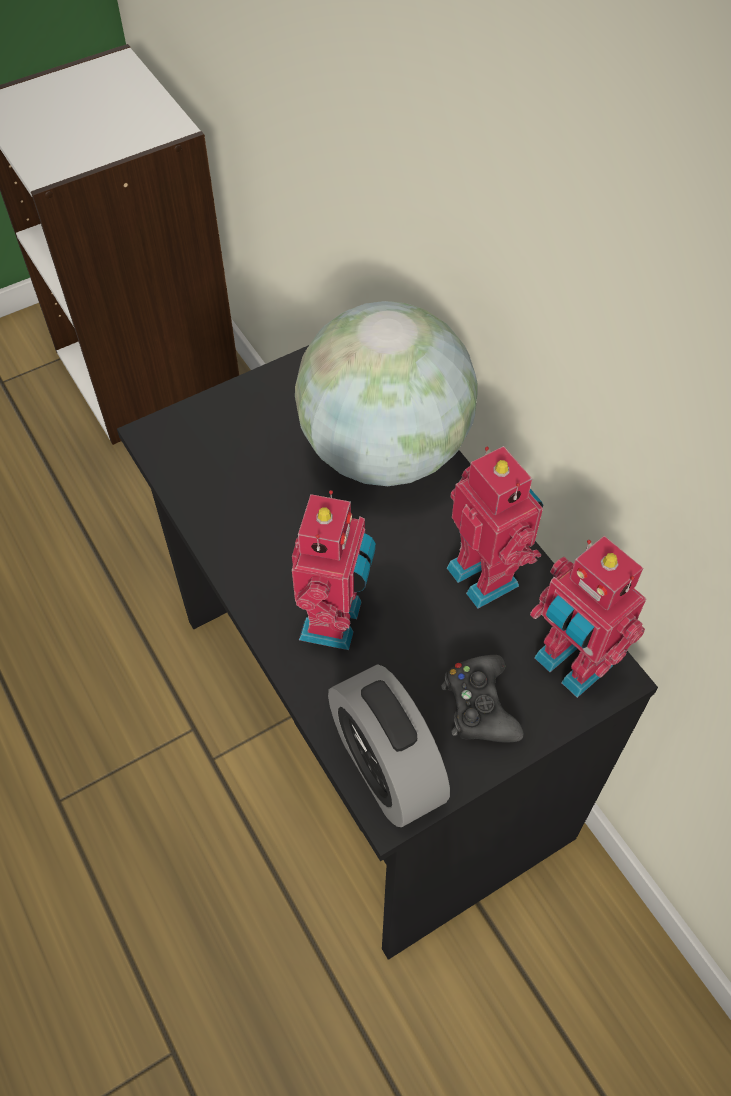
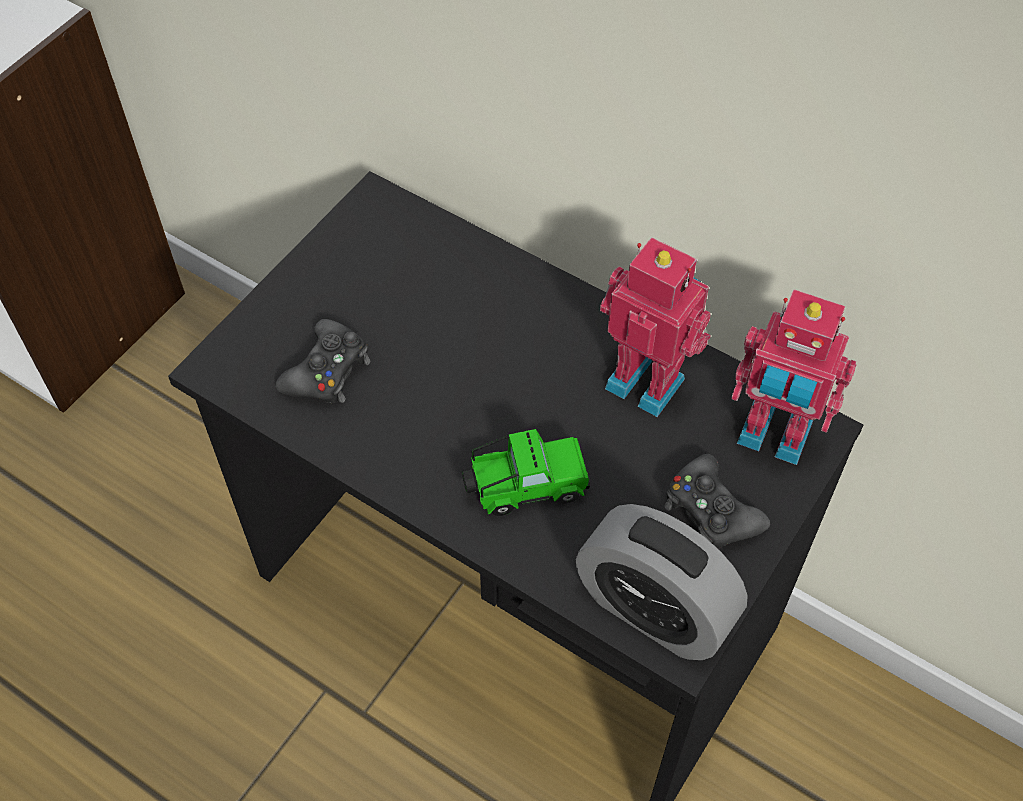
camera: 25 degrees left, 0 degrees up
toy robot [292,490,376,650] -> toy car [462,429,590,516]
globe [295,301,478,486] -> none
none -> black game controller [275,319,371,404]

